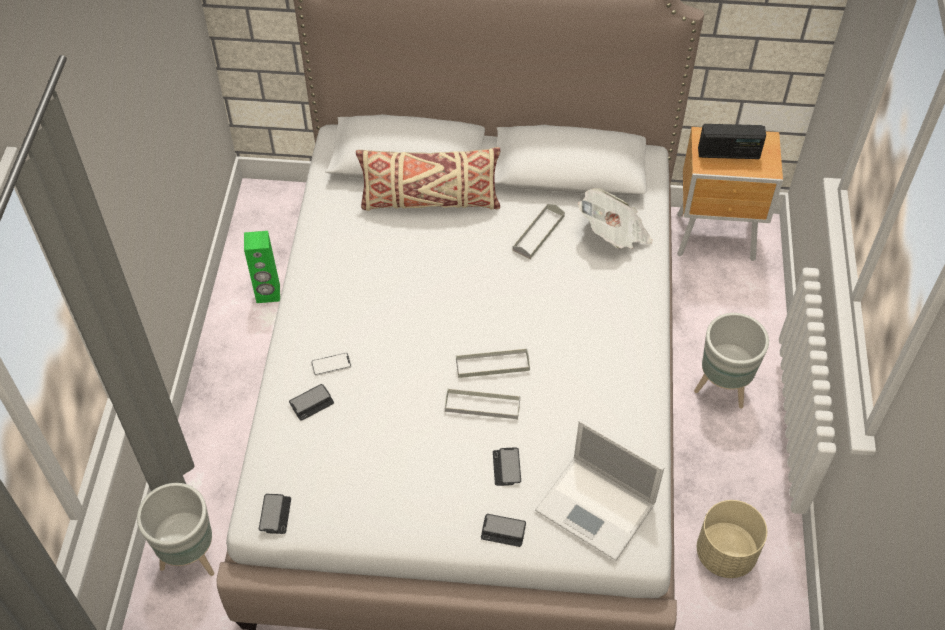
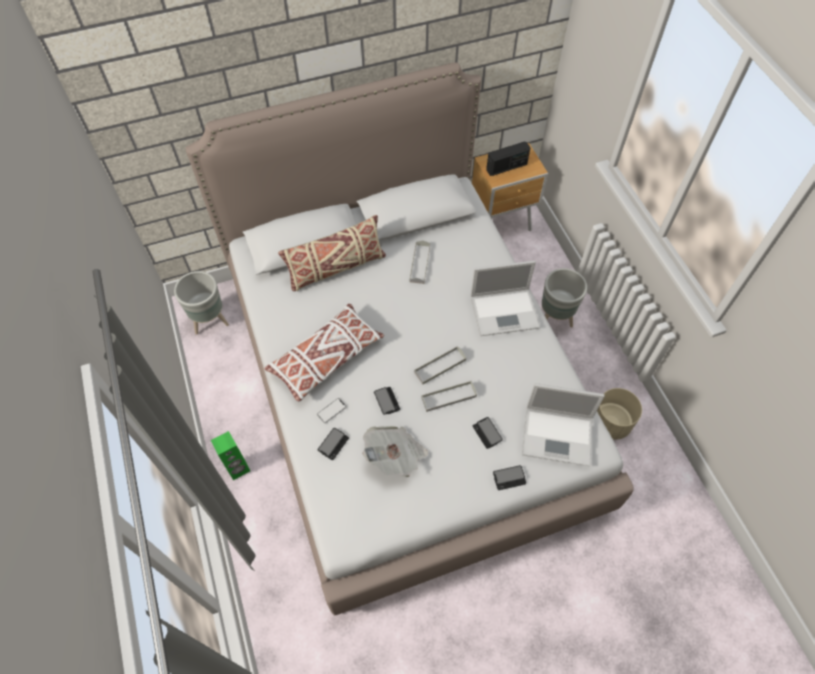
camera: 25 degrees left, 5 degrees up
grey planter [137,483,214,576] -> grey planter moved to [174,271,229,335]
green speaker [244,231,280,303] -> green speaker moved to [211,431,250,480]
phone [259,494,291,534] -> phone moved to [374,387,400,415]
newspaper [578,188,653,249] -> newspaper moved to [362,426,428,477]
none -> white pillow [264,304,384,402]
none -> laptop [471,260,540,336]

